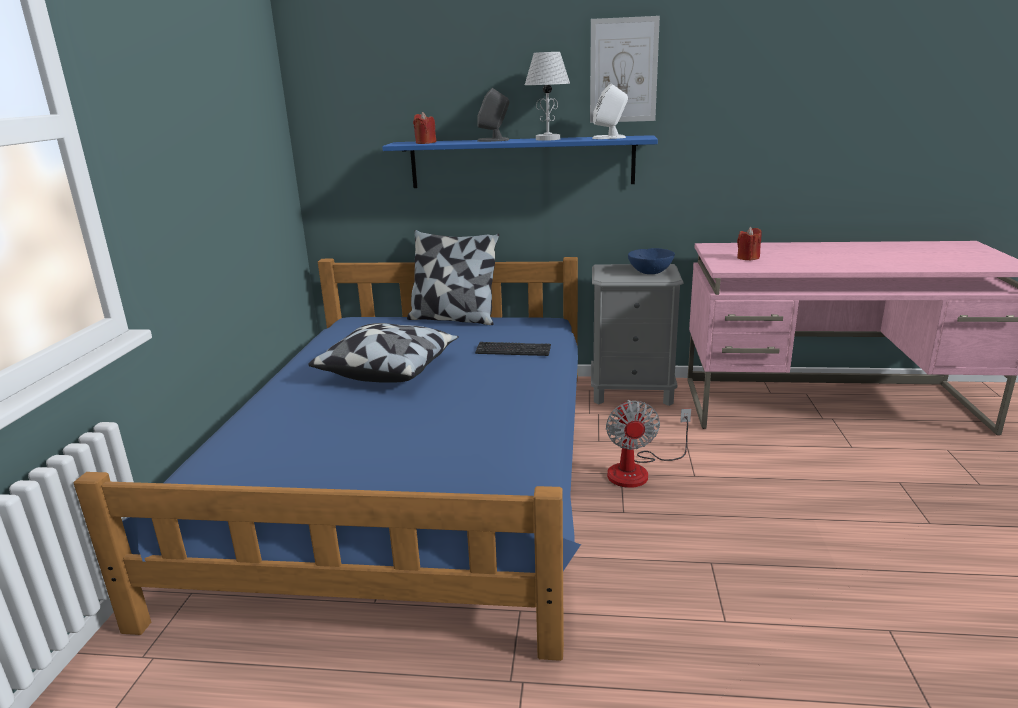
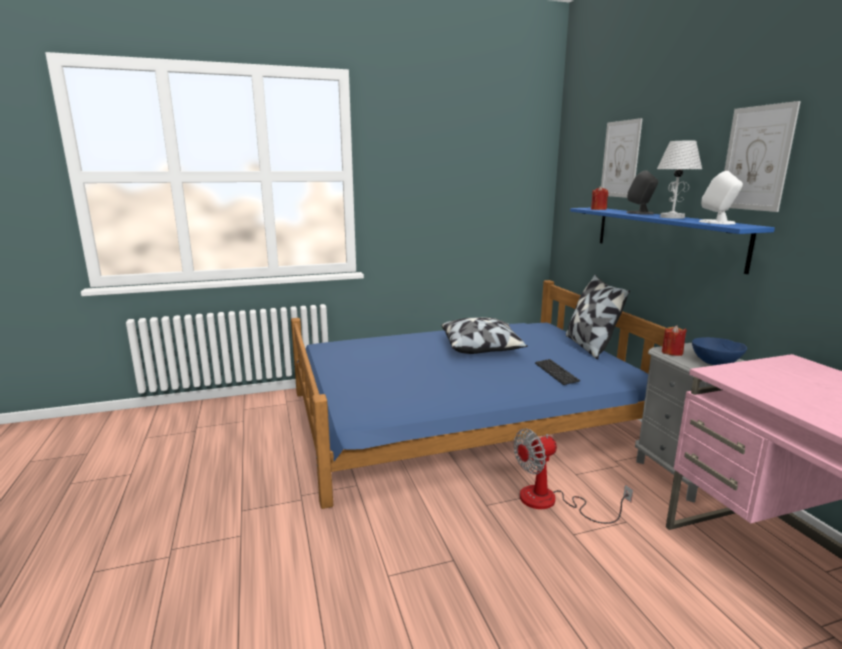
camera: 65 degrees right, 5 degrees down
red candle [737,227,762,260] -> red candle moved to [662,325,687,356]
none -> picture [601,118,643,198]

